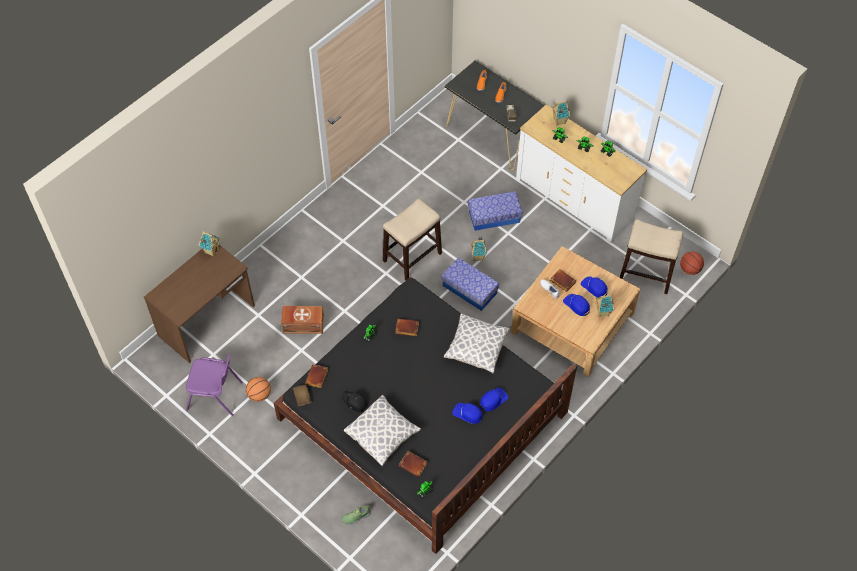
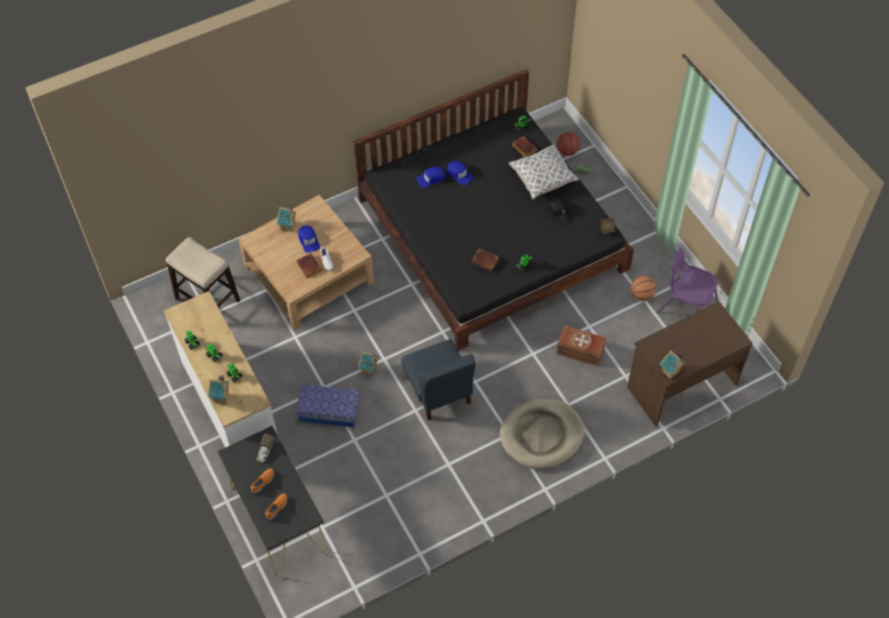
camera: 160 degrees left, 0 degrees up
brown book [305,364,328,388] -> none
stool [383,199,442,281] -> blue chair [401,339,476,421]
storage box [441,257,499,311] -> none
pillow [444,314,510,374] -> none
blue cap [581,276,607,297] -> none
basketball [680,251,704,275] -> basketball moved to [557,132,580,156]
none -> beige dog bed [500,399,585,470]

